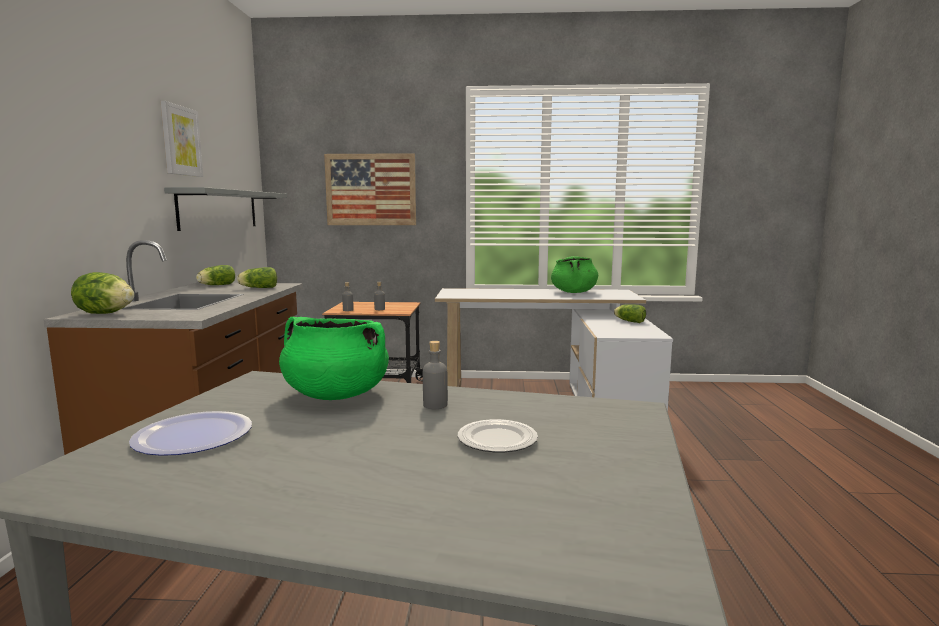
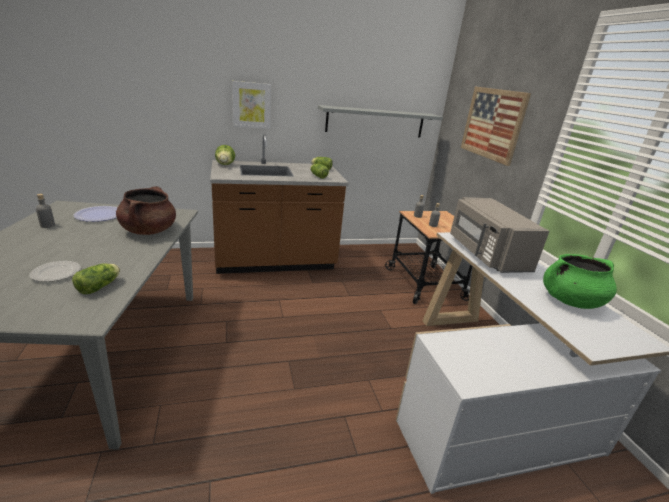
camera: 70 degrees right, 15 degrees up
picture [161,101,203,177] -> picture moved to [233,81,271,129]
green cooking pot [279,317,389,400] -> brown cooking pot [116,186,176,235]
grey bottle [423,341,448,409] -> grey bottle moved to [36,194,55,228]
lettuce [614,304,646,323] -> lettuce moved to [72,263,120,294]
none -> grey microwave [450,197,549,273]

